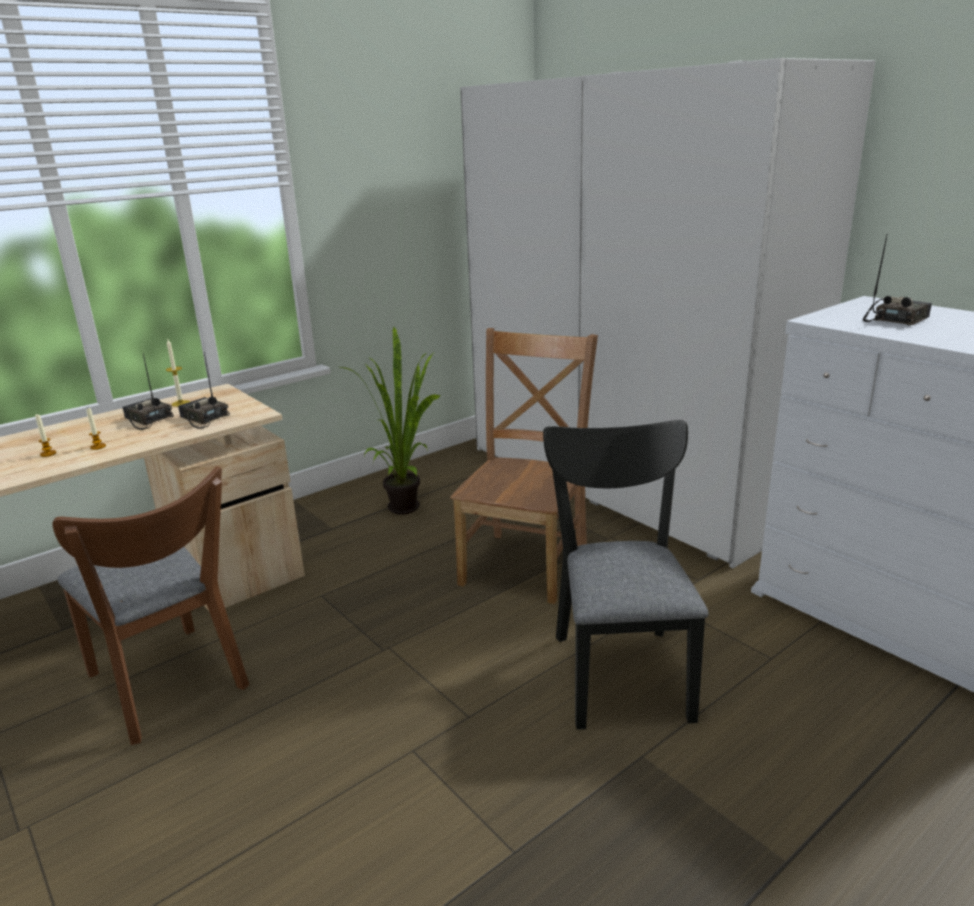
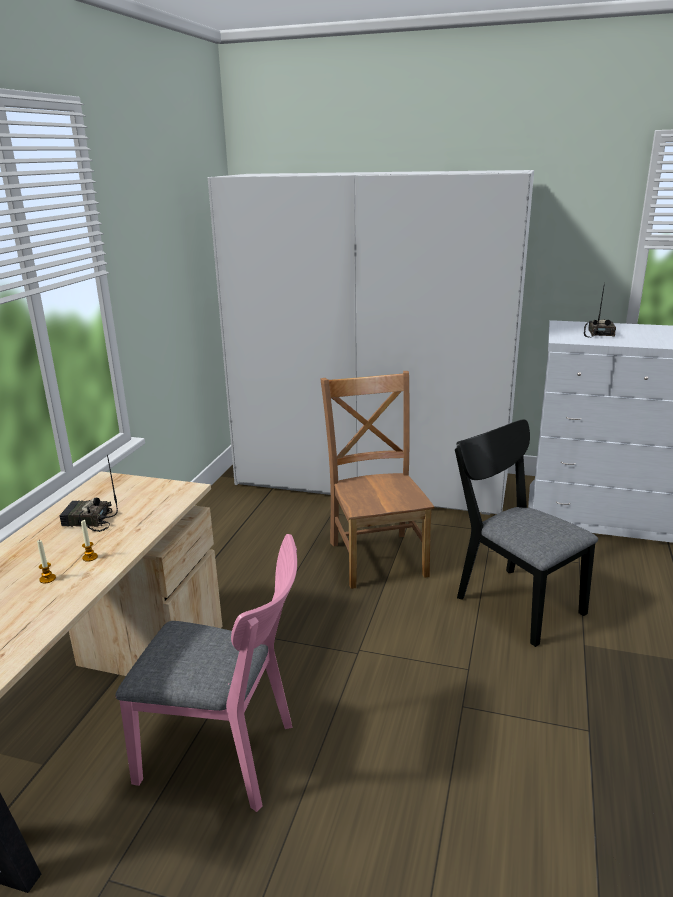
camera: 35 degrees left, 0 degrees up
brown chair [52,466,249,745] -> pink chair [115,534,297,812]
candle [166,340,190,407] -> none
radio [178,352,230,429] -> none
potted plant [340,327,441,515] -> none

